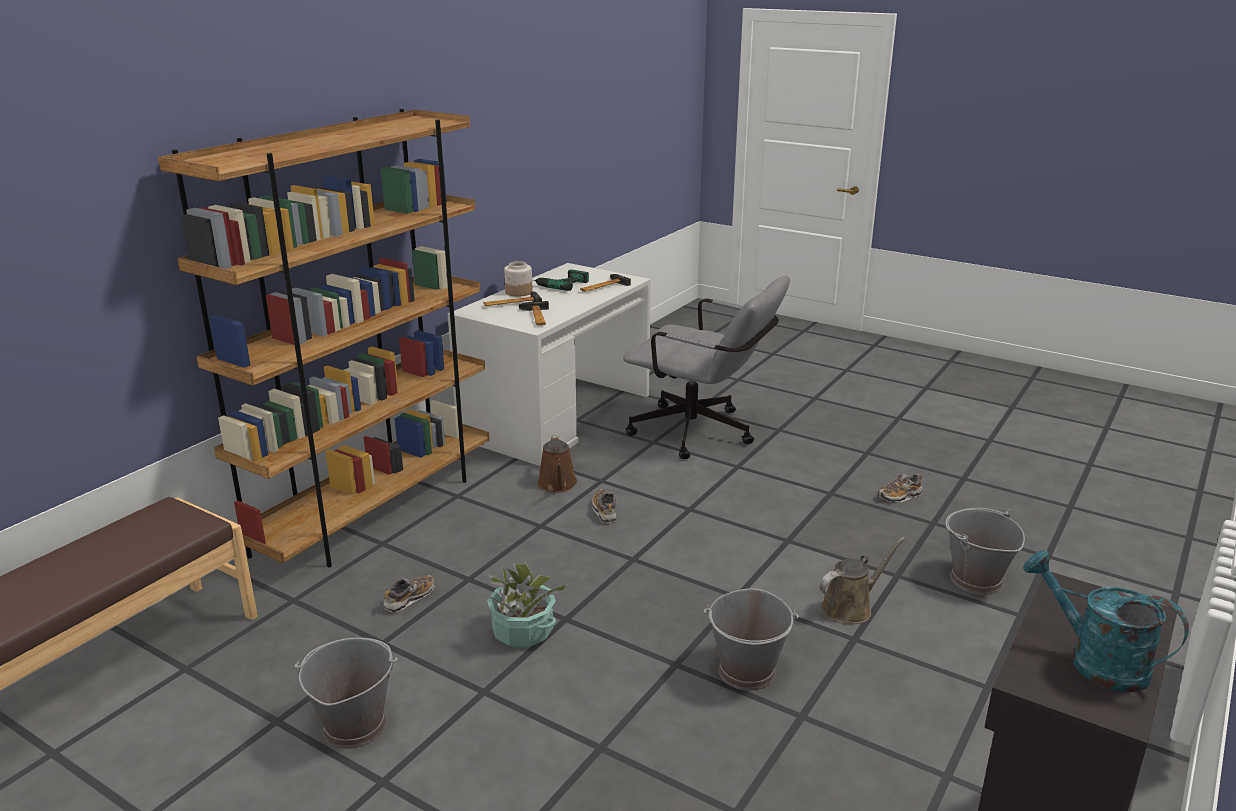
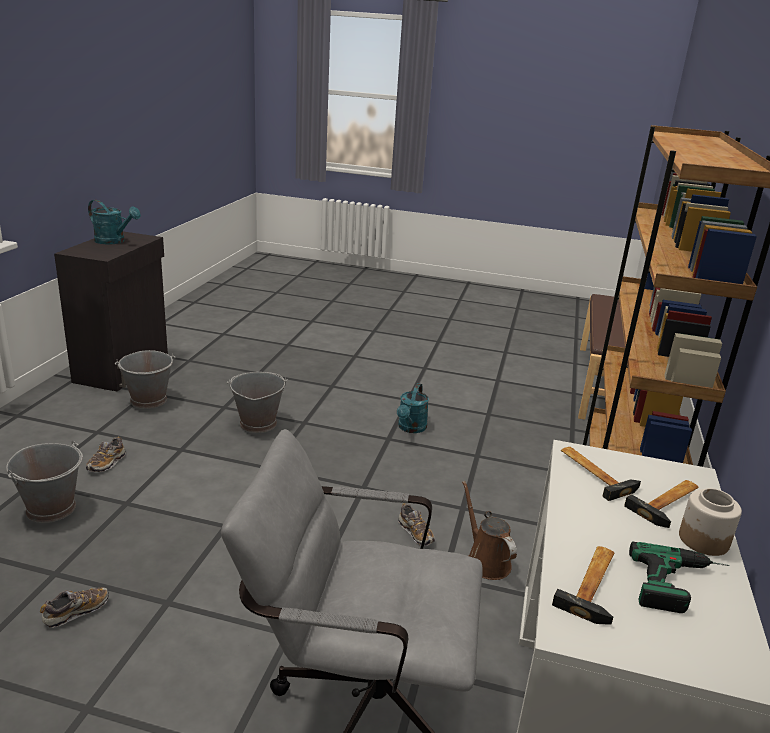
camera: 160 degrees right, 0 degrees up
grey bucket [294,638,398,749] -> grey bucket moved to [115,350,176,409]
shoe [384,575,435,612] -> shoe moved to [86,437,126,472]
potted plant [485,562,570,648] -> turquoise watering can [397,383,429,433]
brown watering can [819,537,906,624] -> none

